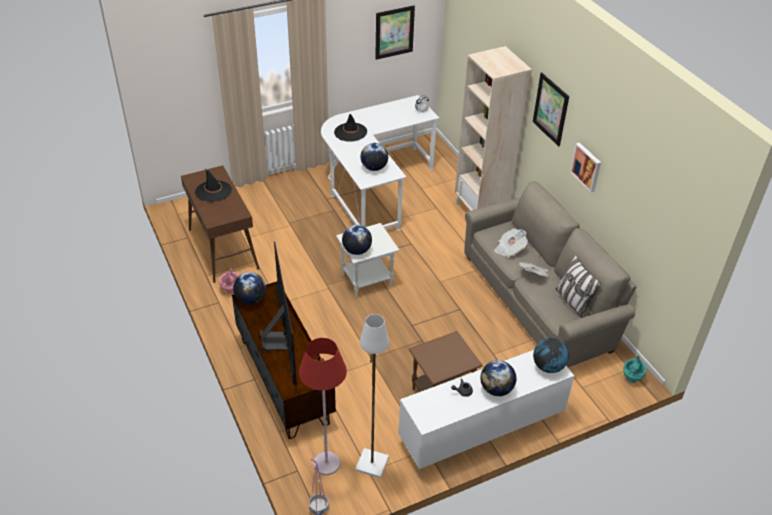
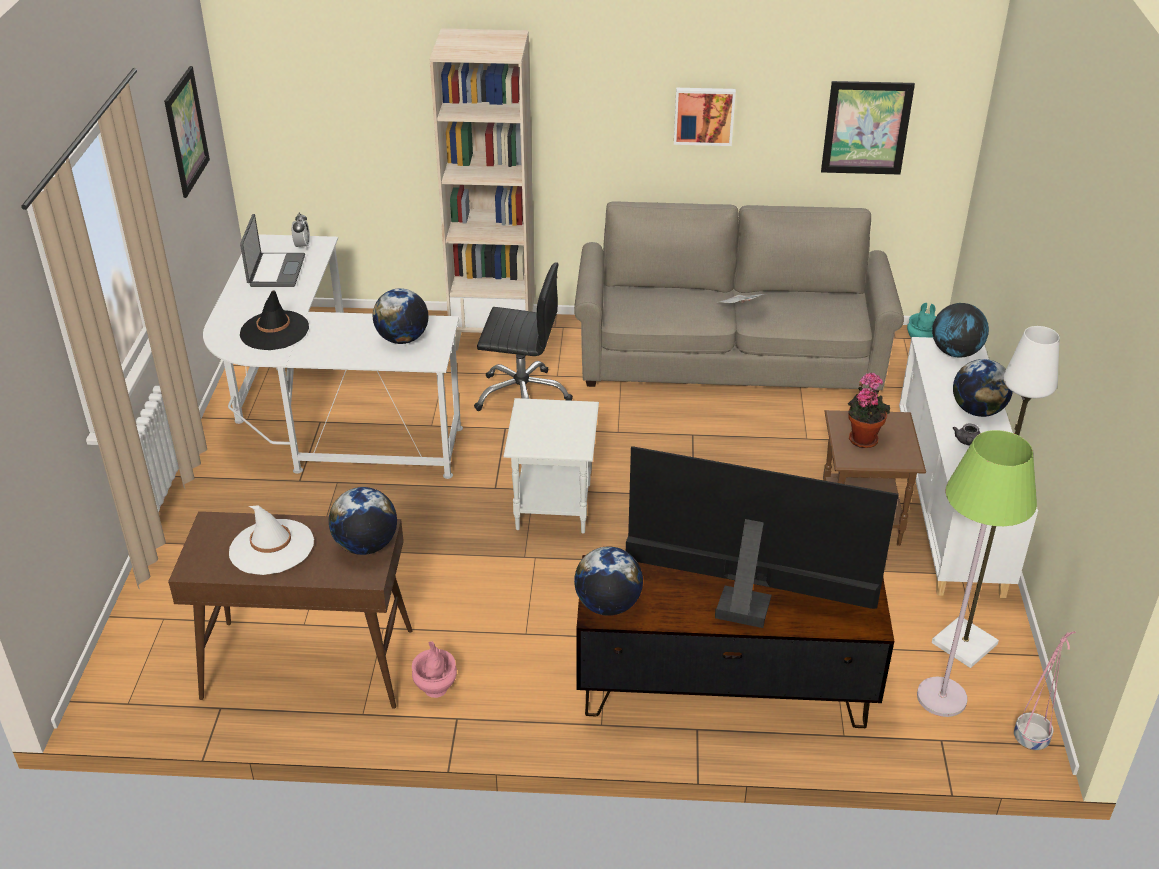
camera: 60 degrees left, 5 degrees down
black hat [195,169,232,202] -> white hat [229,505,314,575]
red floor lamp [299,338,347,475] -> green floor lamp [917,430,1037,717]
globe [342,225,372,255] -> globe moved to [329,487,397,555]
newspaper [494,228,528,258] -> none
picture [533,72,569,146] -> picture moved to [821,81,915,175]
pillow [556,255,601,318] -> none
none -> laptop [240,214,305,287]
none -> black office chair [474,262,573,411]
none -> potted plant [848,373,890,448]

